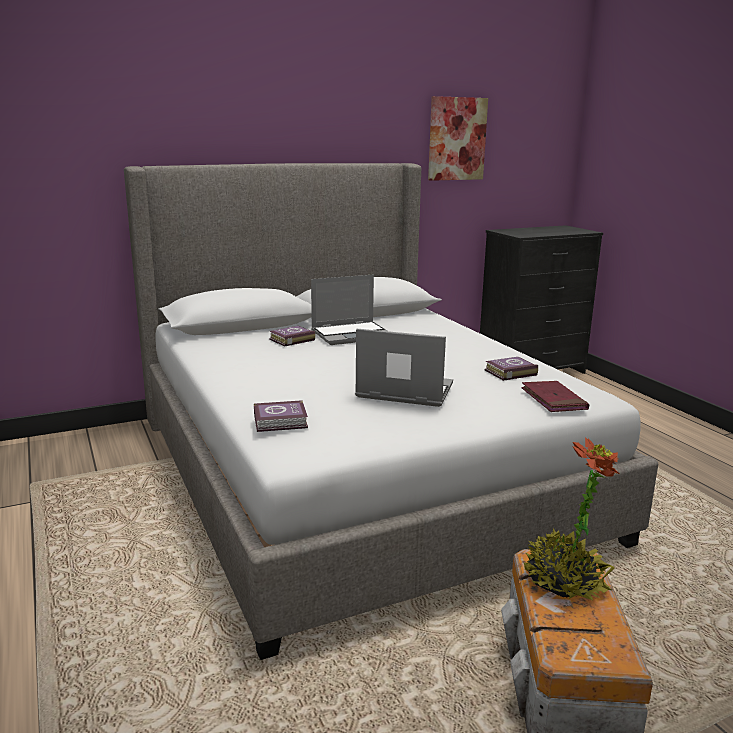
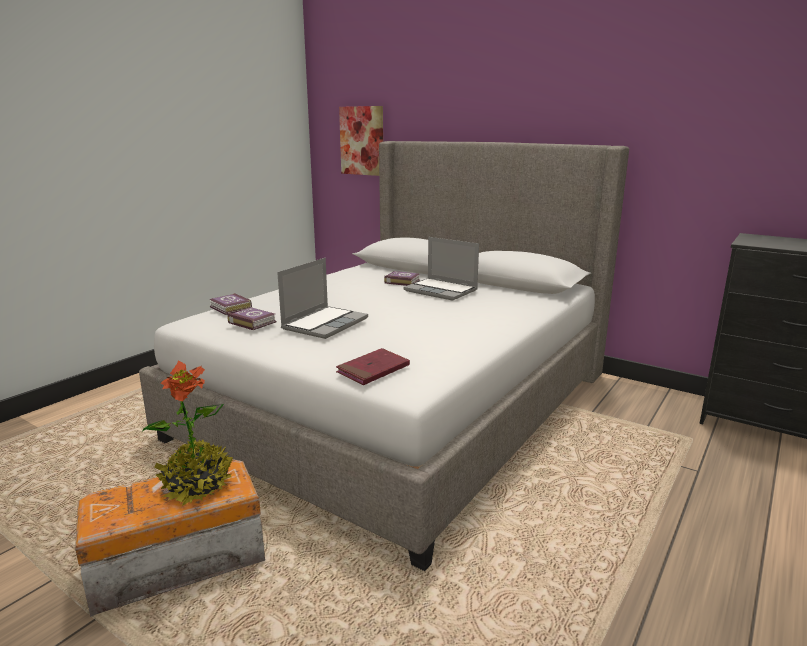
camera: 60 degrees right, 0 degrees up
laptop [355,328,453,407] -> laptop turned 45 degrees clockwise [277,258,368,339]
picture [428,96,488,181] -> picture moved to [339,106,383,176]
book [485,357,538,381] -> book moved to [227,307,277,330]

